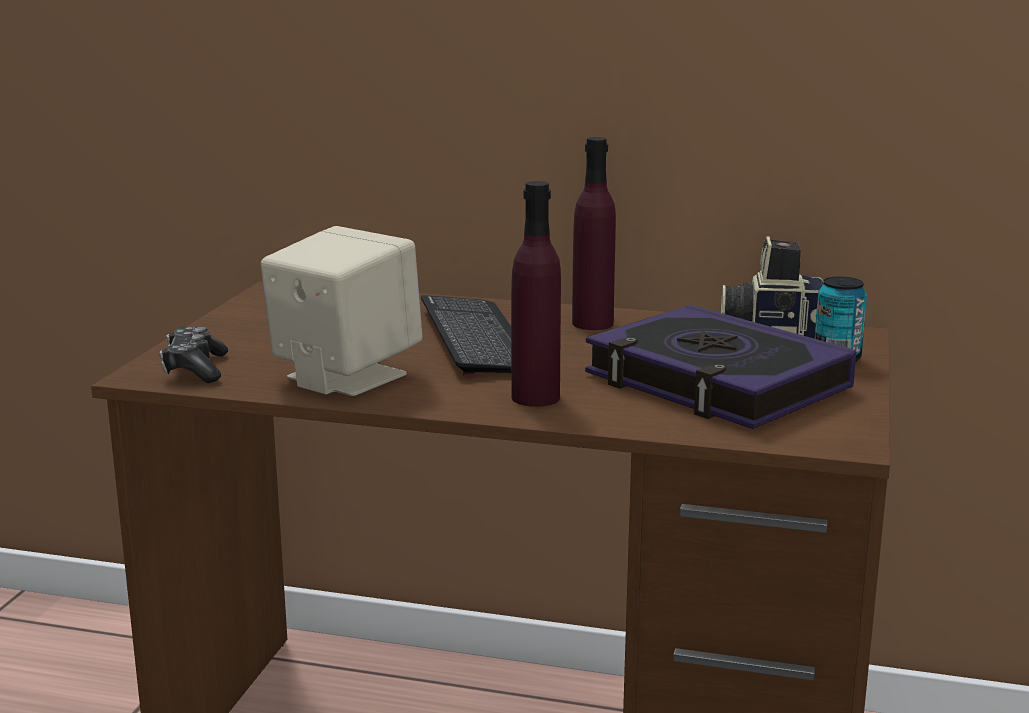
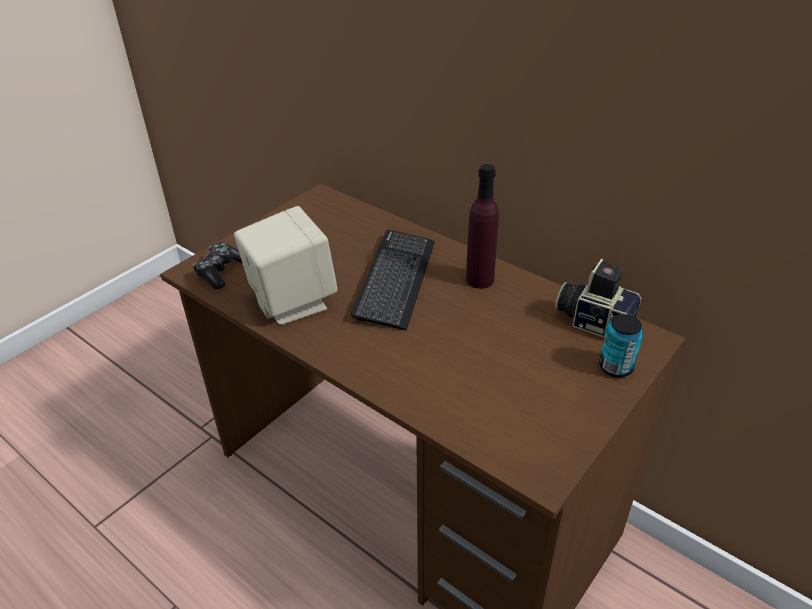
camera: 25 degrees right, 20 degrees up
purple bottle [511,181,561,407] -> none
book [585,305,856,429] -> none

